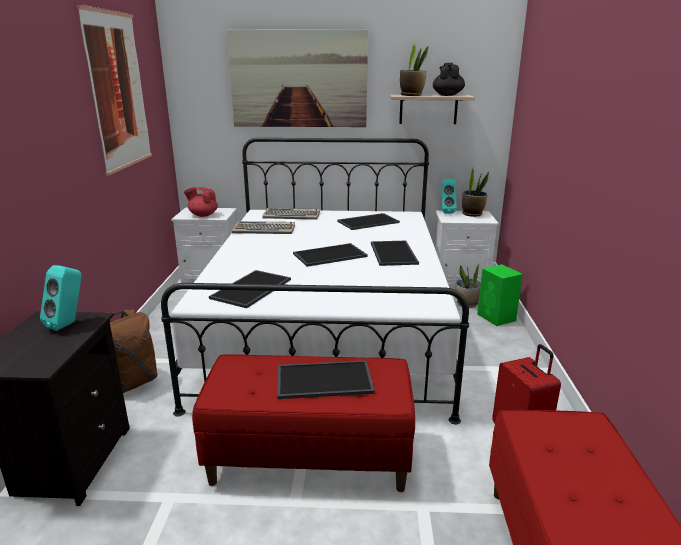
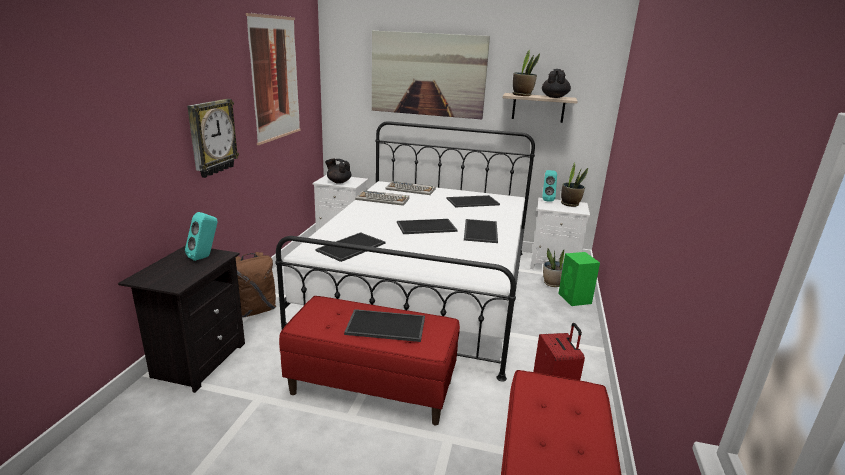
camera: 10 degrees right, 0 degrees up
red teapot [184,187,218,217] -> black teapot [325,159,351,184]
none -> wall clock [187,99,239,178]

